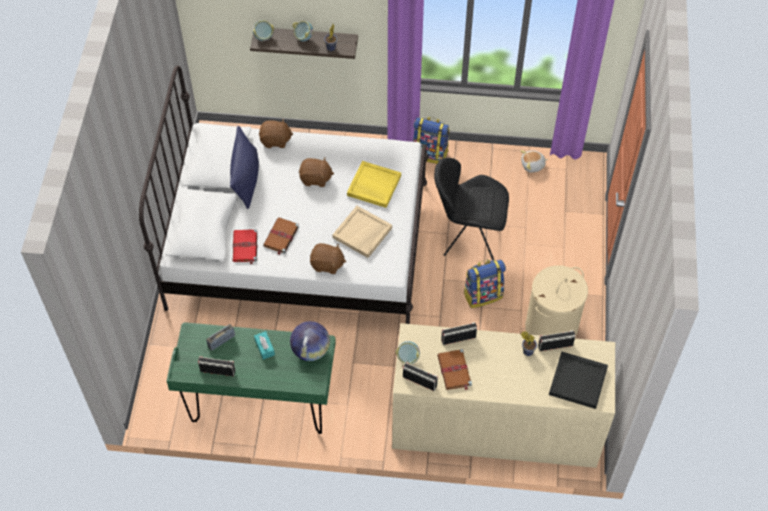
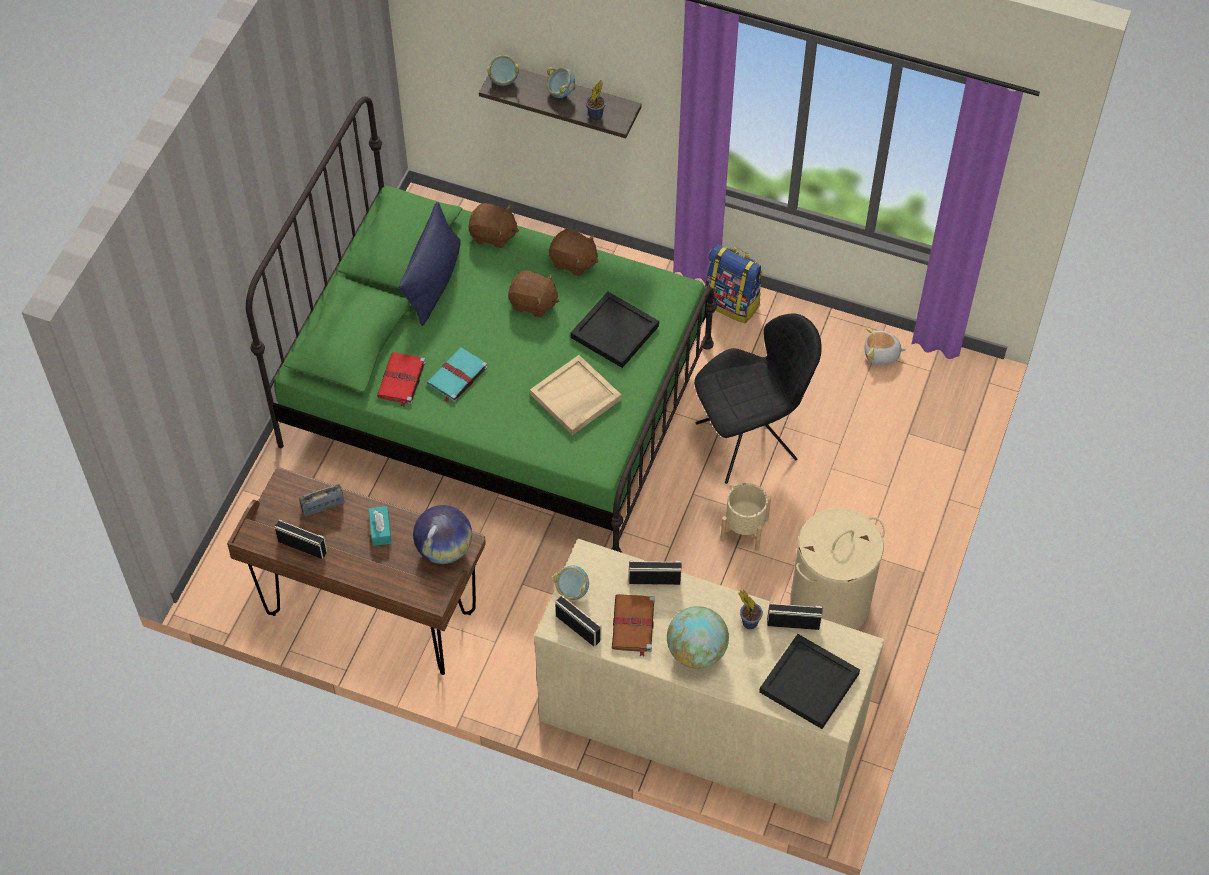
camera: 15 degrees right, 0 degrees up
white bed [139,65,428,324] -> green bed [246,96,717,553]
green desk [166,322,336,434] -> brown desk [227,468,486,675]
brown book [263,217,299,255] -> turquoise book [427,347,488,403]
brown plush toy [310,243,346,274] -> brown plush toy moved to [549,229,599,277]
yellow tray [347,161,401,208] -> black tray [571,292,659,368]
black chair [434,158,509,260] -> black chair turned 135 degrees clockwise [694,313,822,484]
backpack [463,259,506,308] -> beige planter [720,483,771,551]
none -> globe [667,606,729,669]

